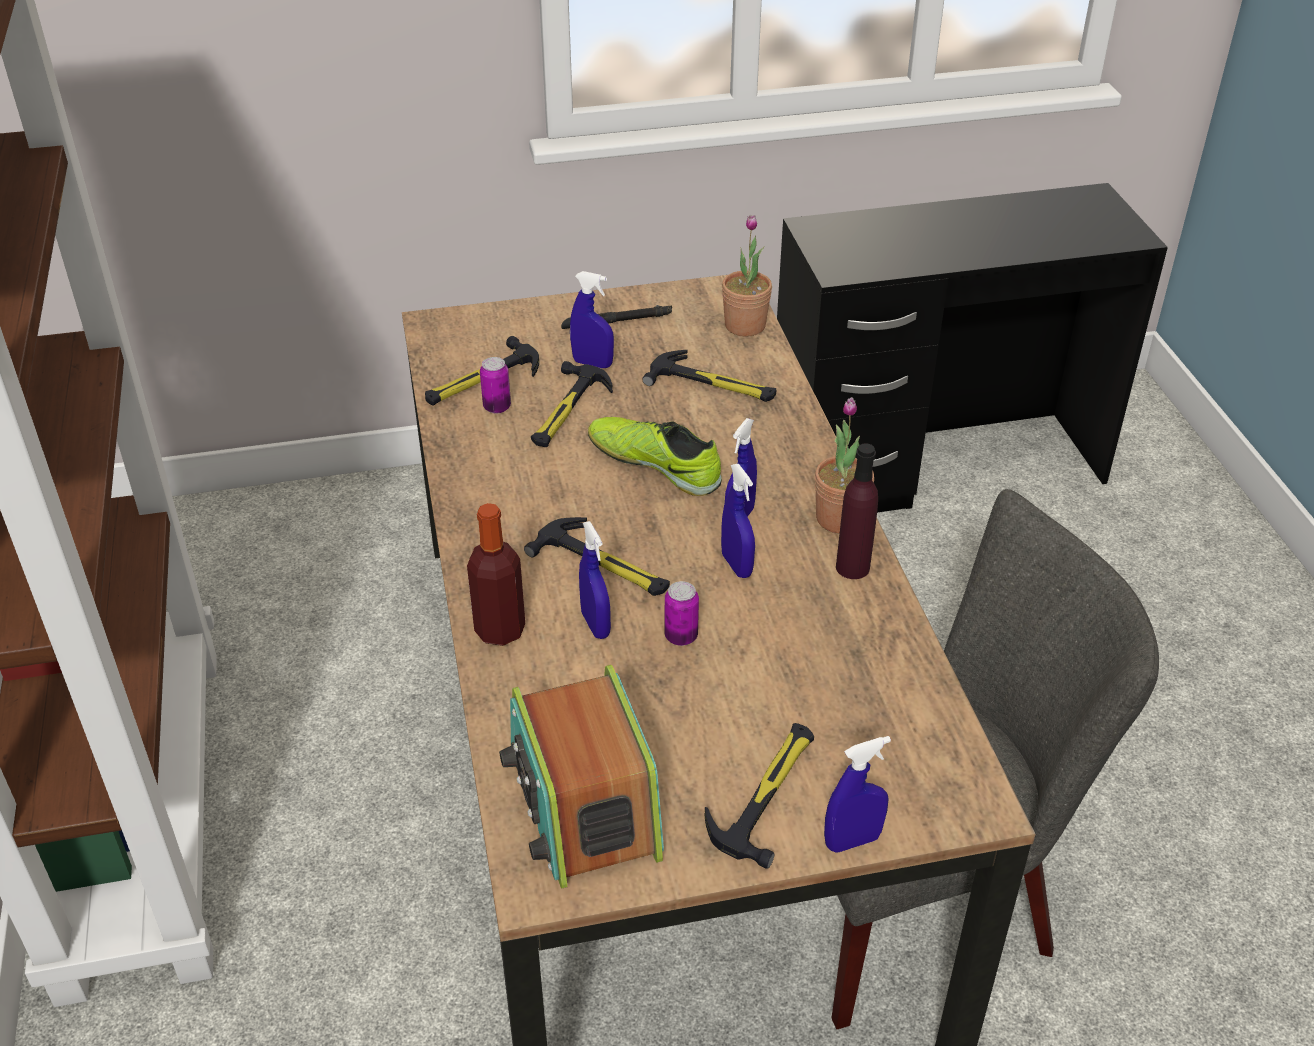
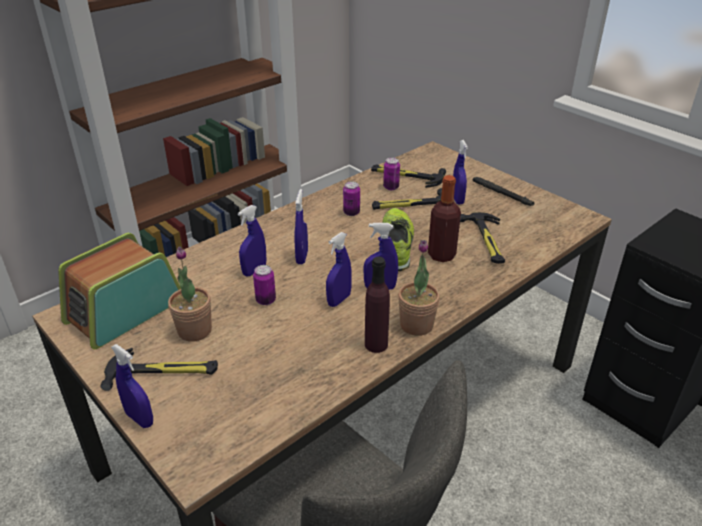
camera: 60 degrees right, 5 degrees down
bottle [467,503,525,646] -> bottle moved to [428,175,461,262]
hammer [524,517,670,596] -> blue spray bottle [295,189,308,264]
potted plant [722,215,772,336] -> potted plant moved to [168,246,212,342]
none -> can [343,181,360,216]

